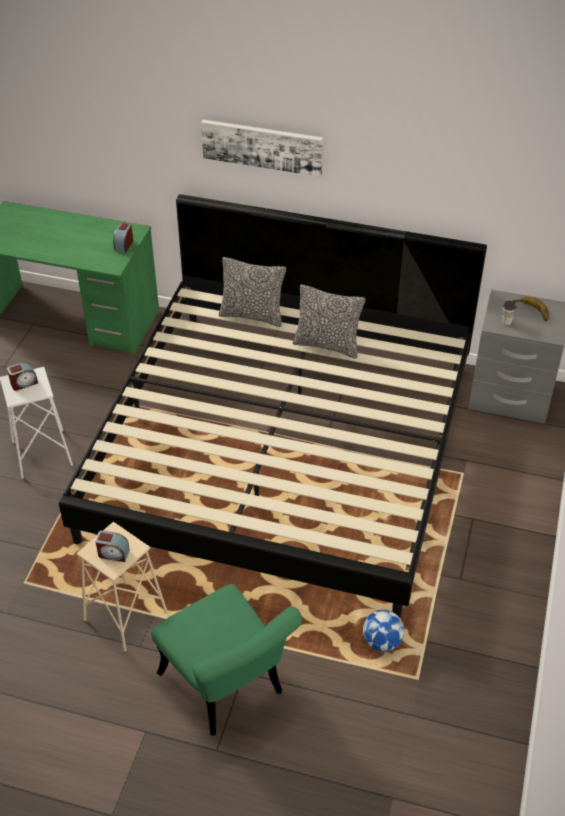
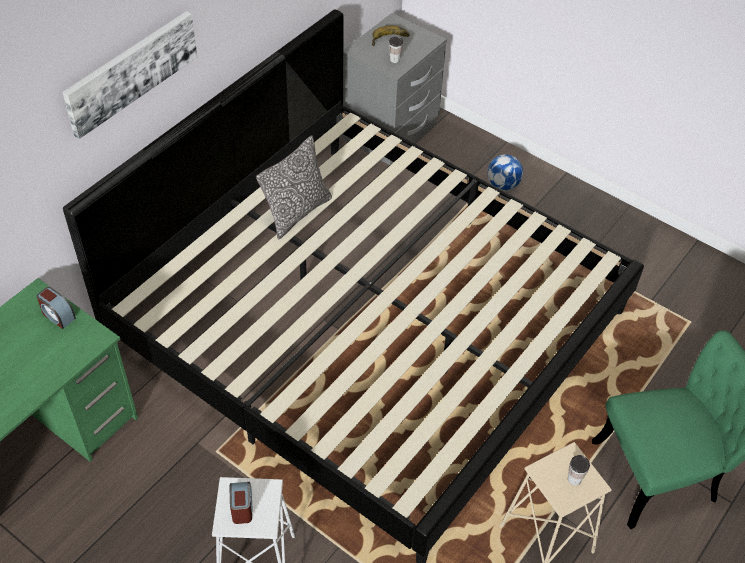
camera: 70 degrees left, 5 degrees up
alarm clock [95,530,130,562] -> cup [568,455,590,485]
pillow [219,257,286,327] -> none
football [363,610,404,651] -> football moved to [487,154,523,190]

